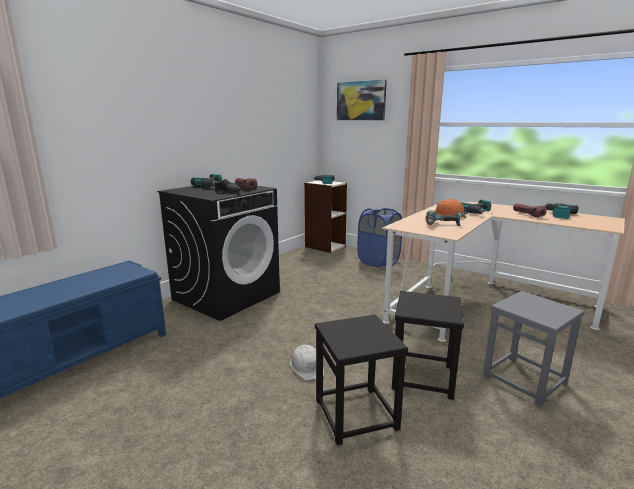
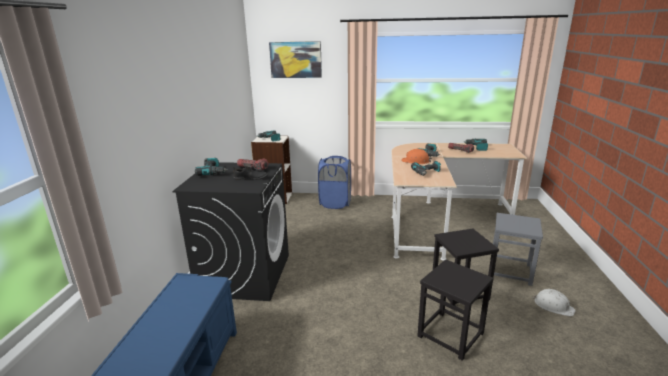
camera: 30 degrees left, 5 degrees up
white hard hat [290,345,324,380] -> white hard hat moved to [533,289,576,316]

